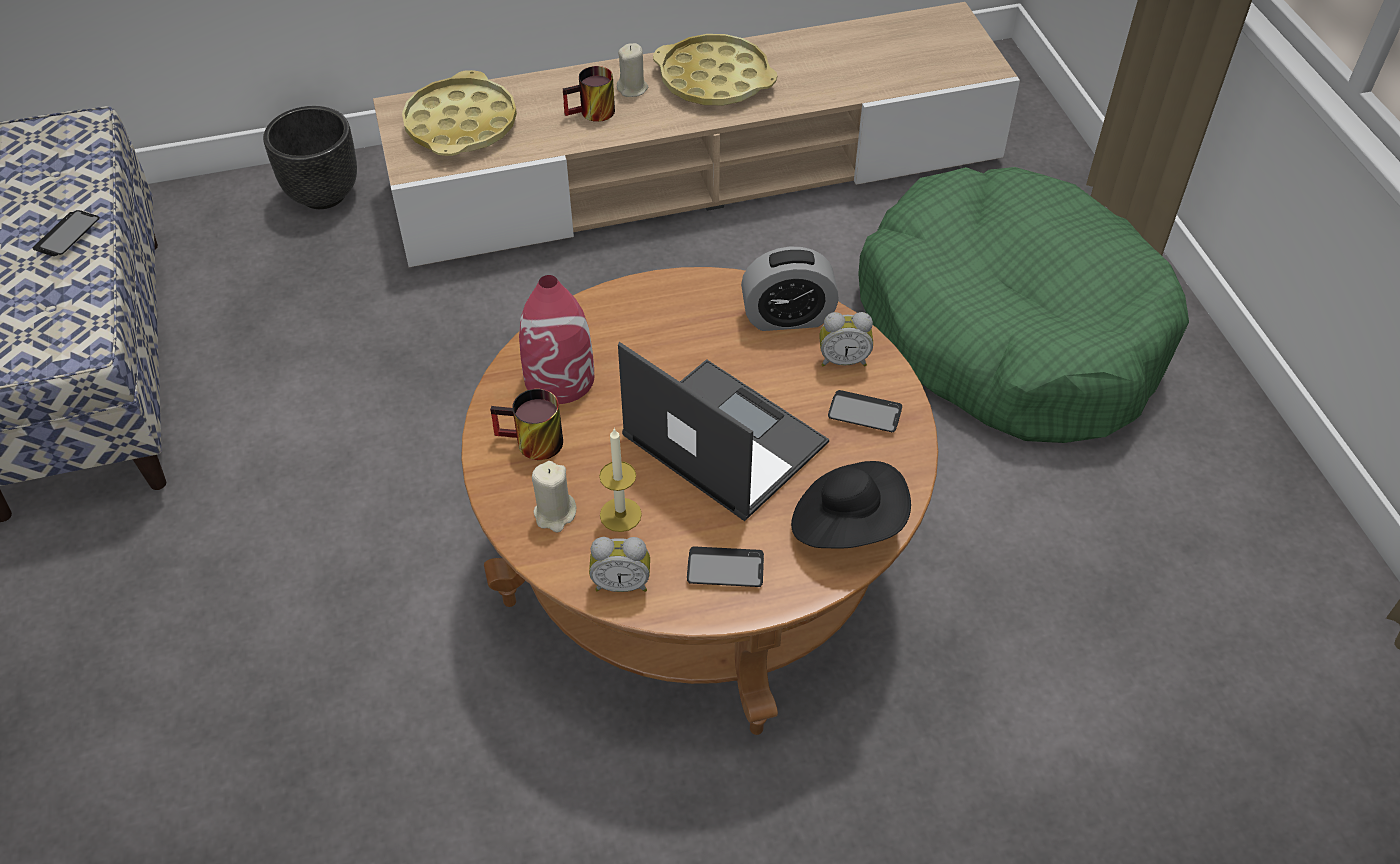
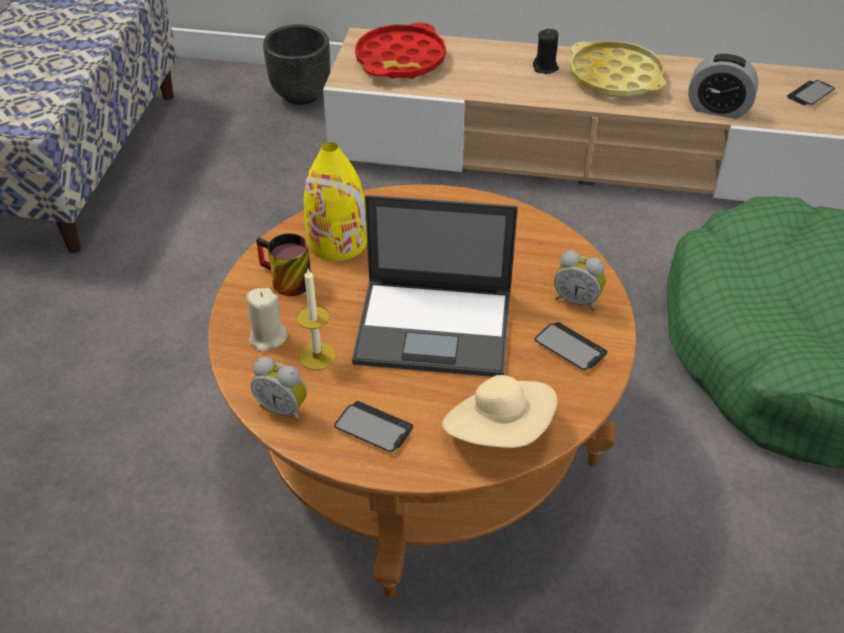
camera: 25 degrees right, 5 degrees down
phone [33,210,100,256] -> phone moved to [786,80,835,105]
yellow tray [402,70,517,156] -> red tray [355,23,446,79]
red vase [519,275,594,404] -> yellow vase [304,142,367,261]
mug [563,66,615,122] -> none
beige candle [617,43,648,97] -> black candle [533,29,559,74]
laptop [618,342,829,521] -> laptop turned 120 degrees clockwise [352,195,518,377]
alarm clock [741,247,839,331] -> alarm clock moved to [688,53,758,119]
black hat [791,461,911,548] -> beige hat [442,375,558,448]

